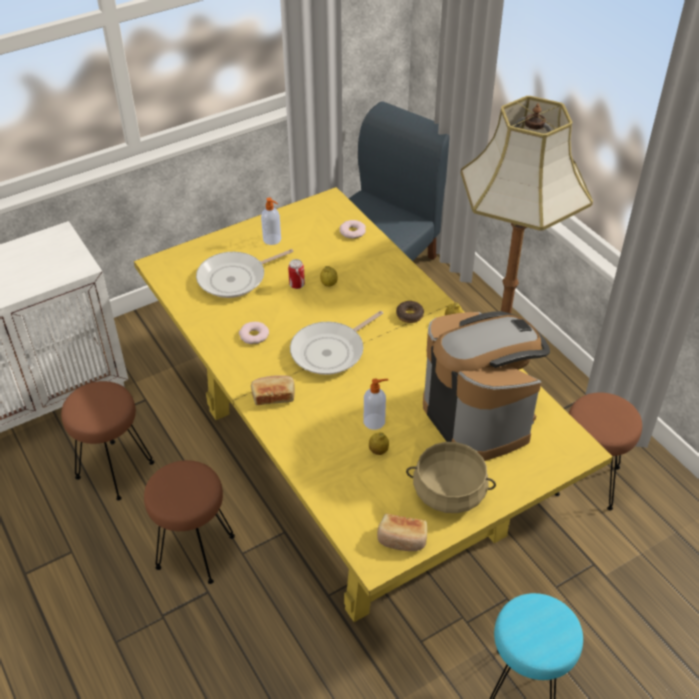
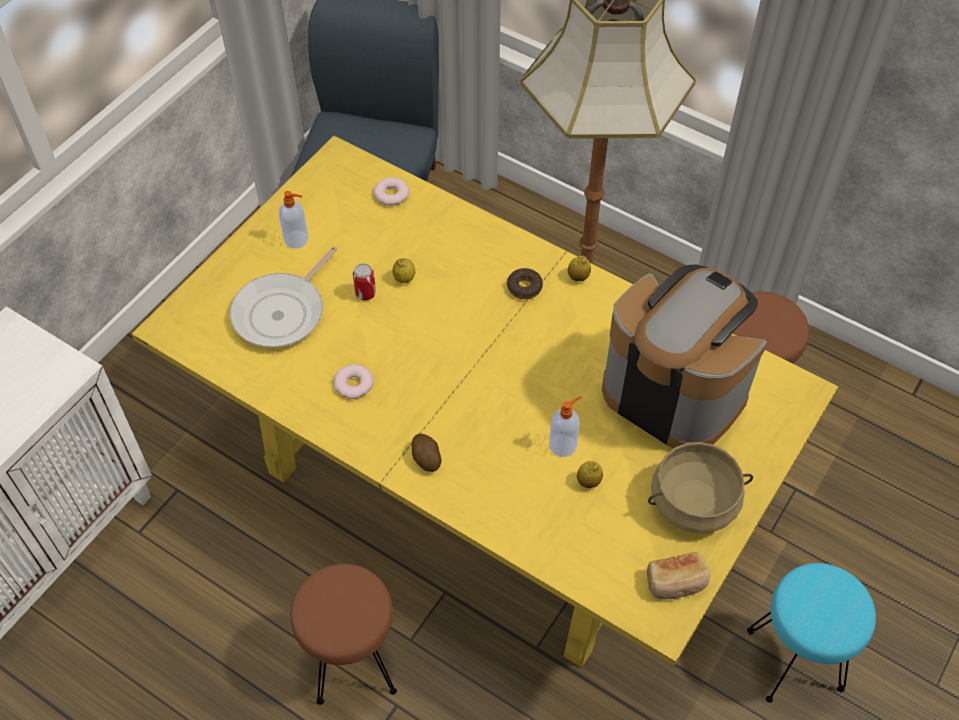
camera: 25 degrees left, 10 degrees up
brown stool [61,381,154,500] -> none
bread [251,375,295,405] -> potato [412,434,442,472]
frying pan [290,311,383,375] -> none

